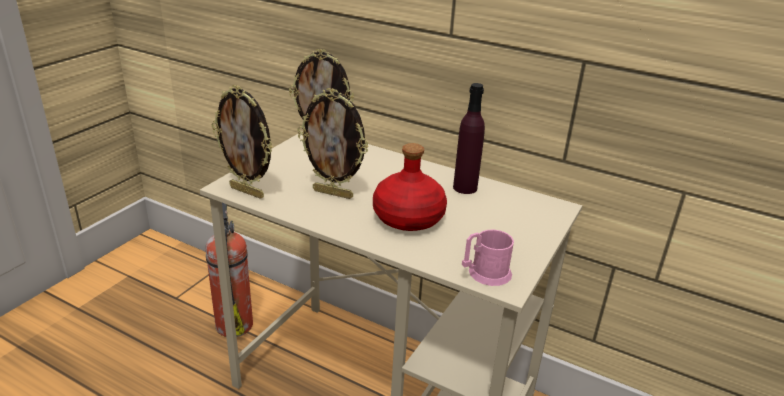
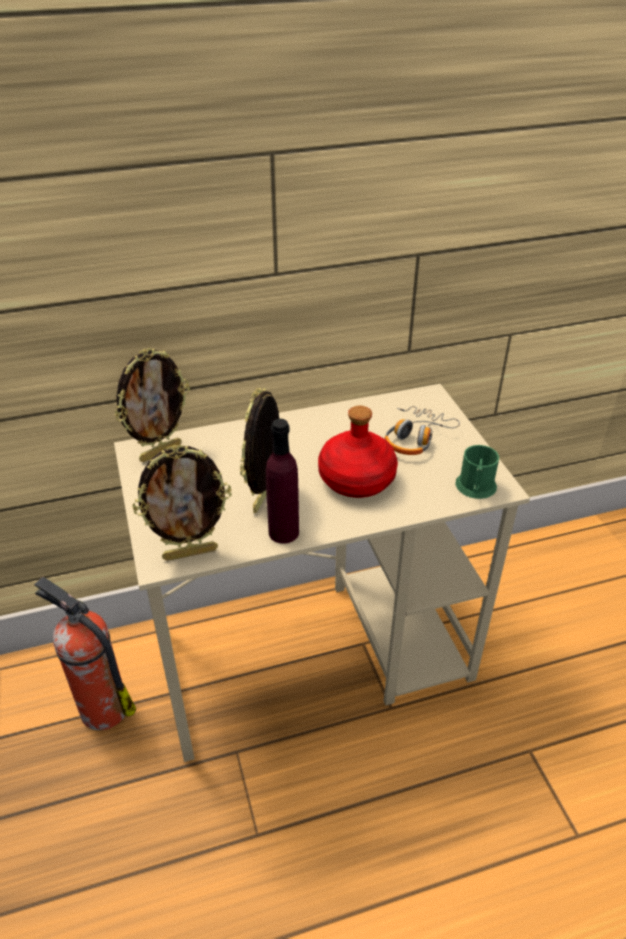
camera: 45 degrees left, 10 degrees up
picture frame [297,88,369,199] -> picture frame turned 135 degrees clockwise [240,388,279,513]
purple bottle [453,83,485,194] -> purple bottle moved to [266,419,299,544]
pink mug [462,230,514,286] -> green mug [455,445,499,499]
none -> headphones [384,406,460,455]

